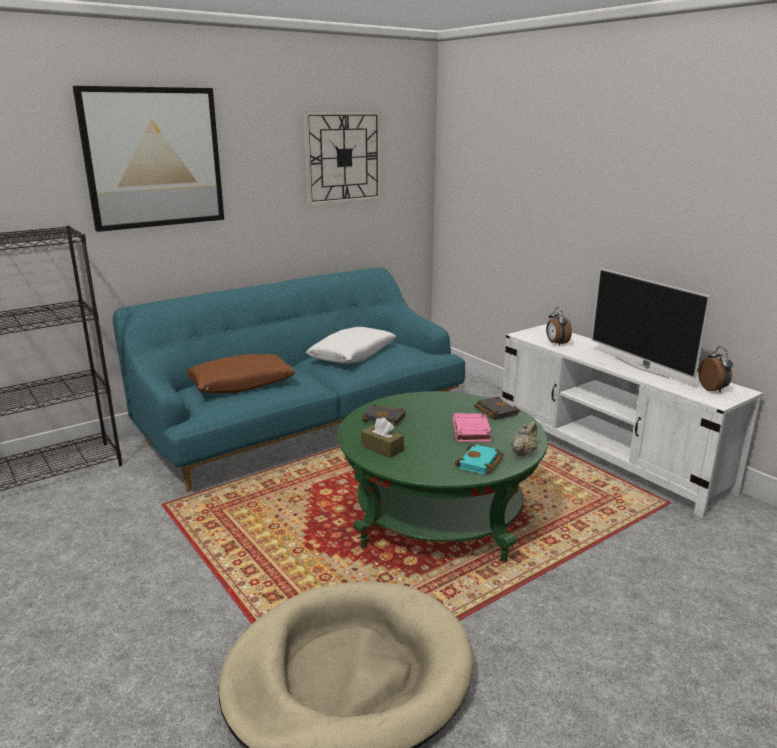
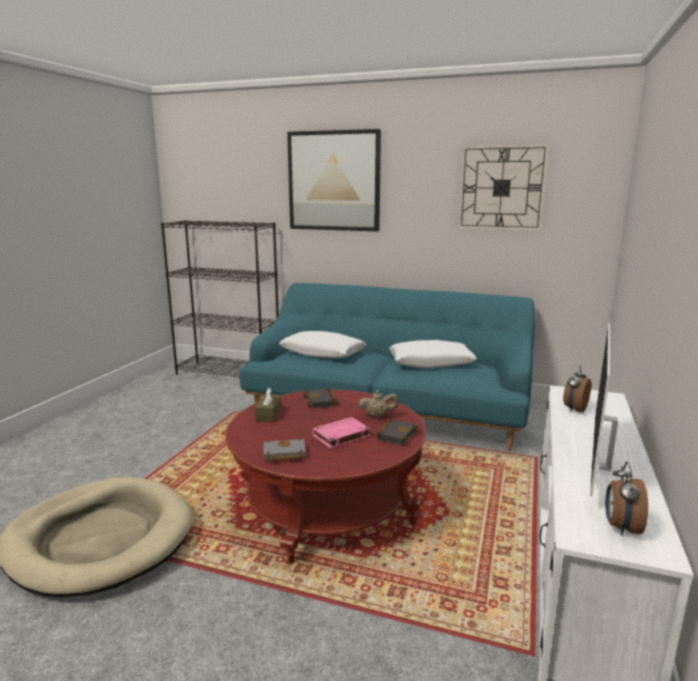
camera: 55 degrees right, 5 degrees down
brown pillow [186,354,296,393] -> white pillow [279,331,366,358]
green coffee table [338,391,548,562] -> red coffee table [225,389,426,564]
turquoise book [455,444,504,475] -> grey book [263,438,306,462]
beige teapot [511,421,537,457] -> beige teapot moved to [358,390,398,418]
alarm clock [698,346,733,393] -> alarm clock turned 150 degrees clockwise [605,462,648,536]

